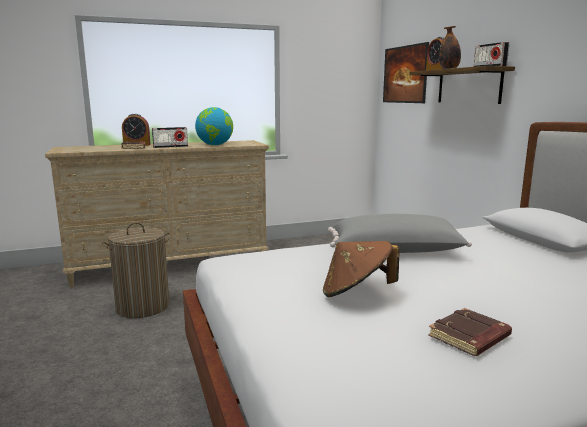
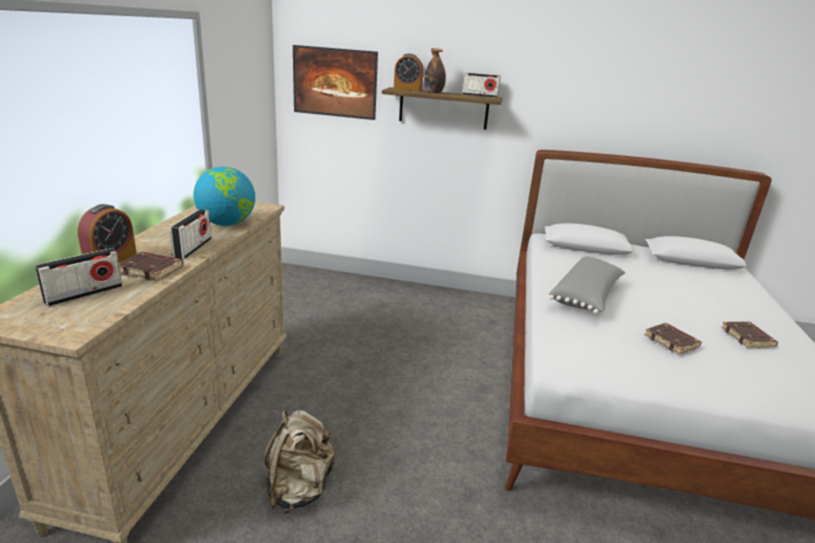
camera: 60 degrees left, 10 degrees up
laundry basket [101,222,171,318] -> beige backpack [264,410,336,513]
brown hat [323,241,399,297] -> brown book [644,323,702,355]
none -> radio [35,248,122,306]

